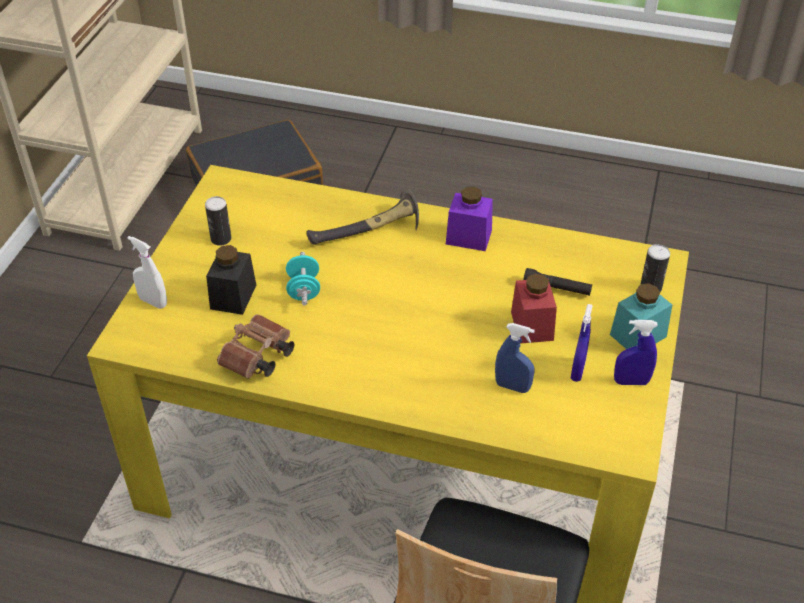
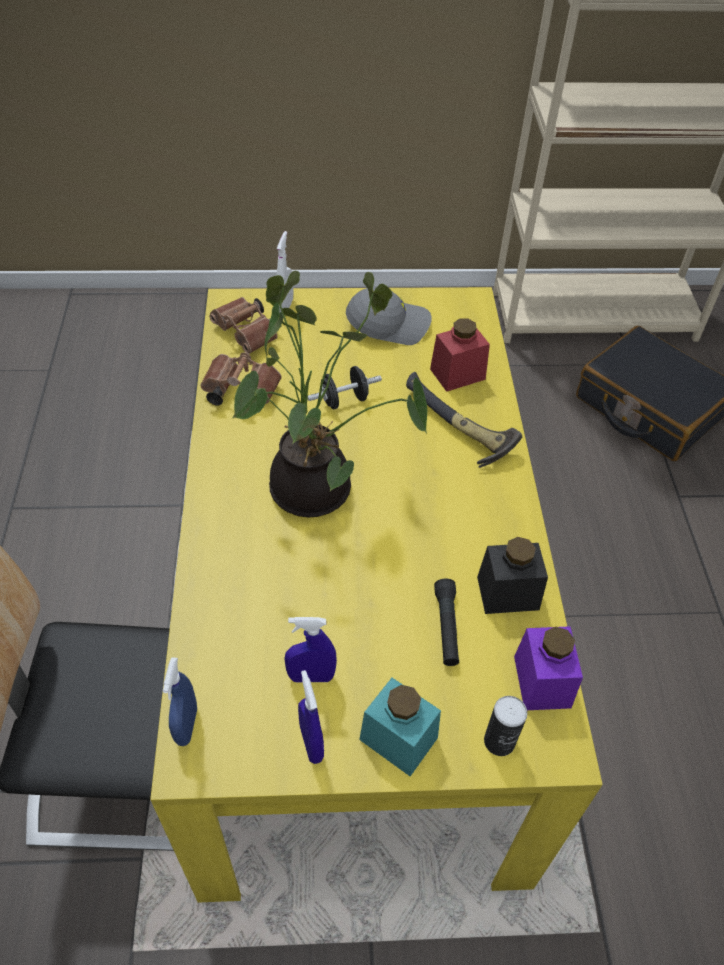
camera: 70 degrees right, 5 degrees up
can [205,196,231,246] -> grey cap [346,287,432,345]
black jar [206,245,256,315] -> black jar moved to [477,537,548,614]
turquoise dumbbell [286,252,320,305] -> black dumbbell [308,366,382,409]
purple jar [446,186,493,251] -> purple jar moved to [514,626,583,710]
blue spray bottle [495,323,535,393] -> blue spray bottle moved to [163,657,197,746]
red jar [511,274,557,344] -> red jar moved to [430,319,490,392]
none -> brown binoculars [209,297,282,354]
none -> potted plant [232,271,427,518]

